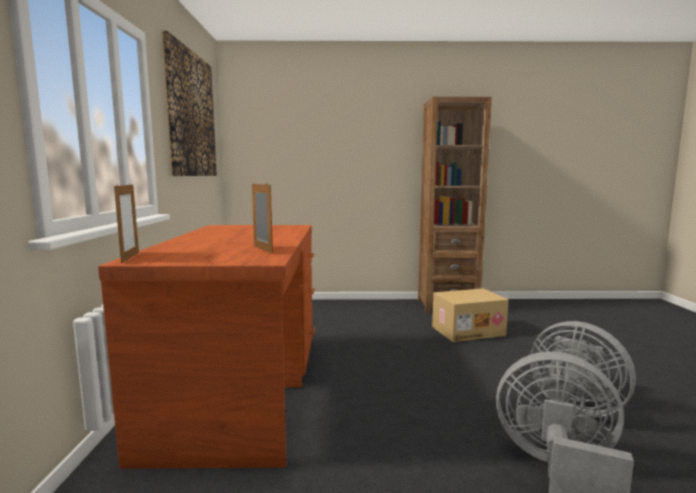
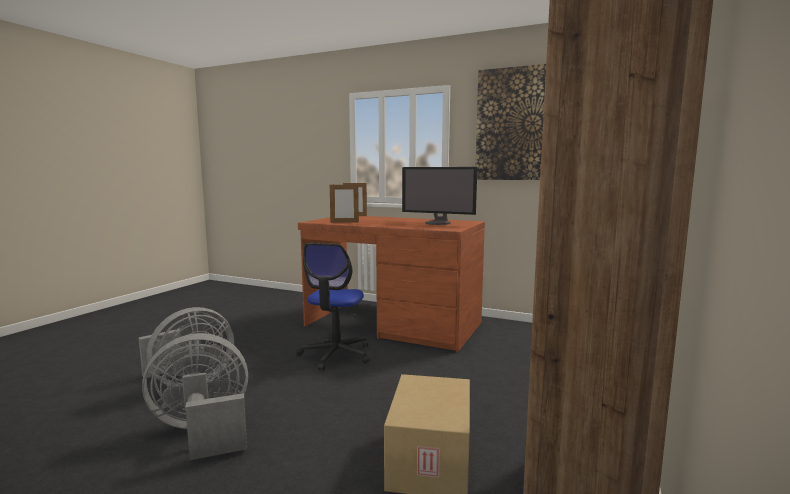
camera: 115 degrees right, 0 degrees up
none -> office chair [296,243,370,370]
none -> monitor [402,167,477,225]

